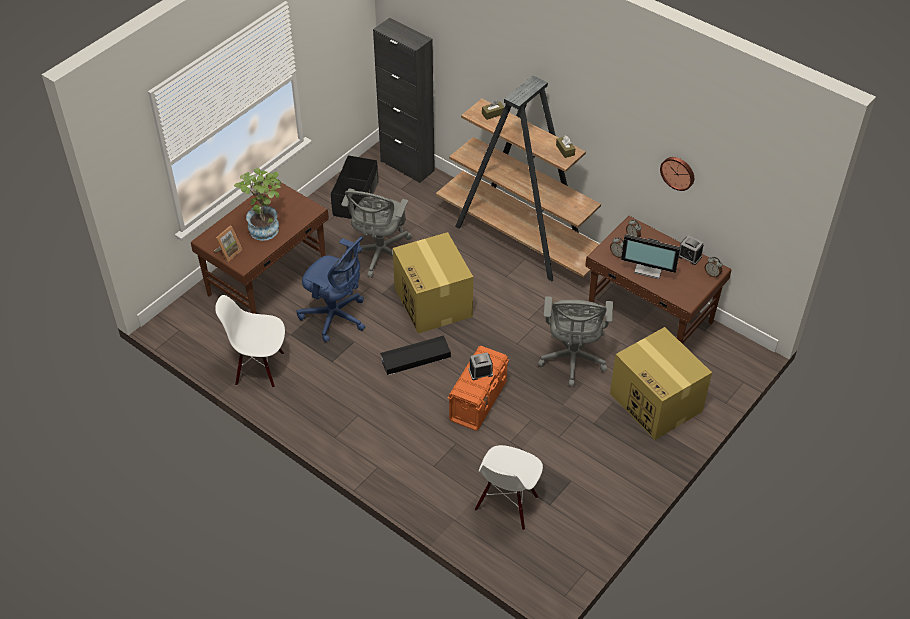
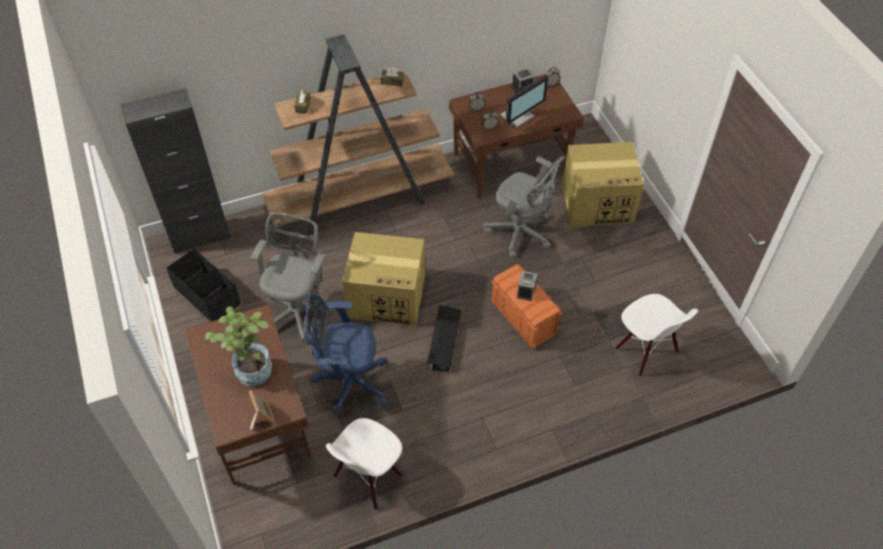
camera: 60 degrees left, 5 degrees up
blue office chair [297,236,365,342] -> blue office chair turned 150 degrees counterclockwise [303,292,388,413]
grey office chair [341,188,412,278] -> grey office chair turned 120 degrees counterclockwise [251,212,334,342]
wall clock [660,157,694,191] -> none

